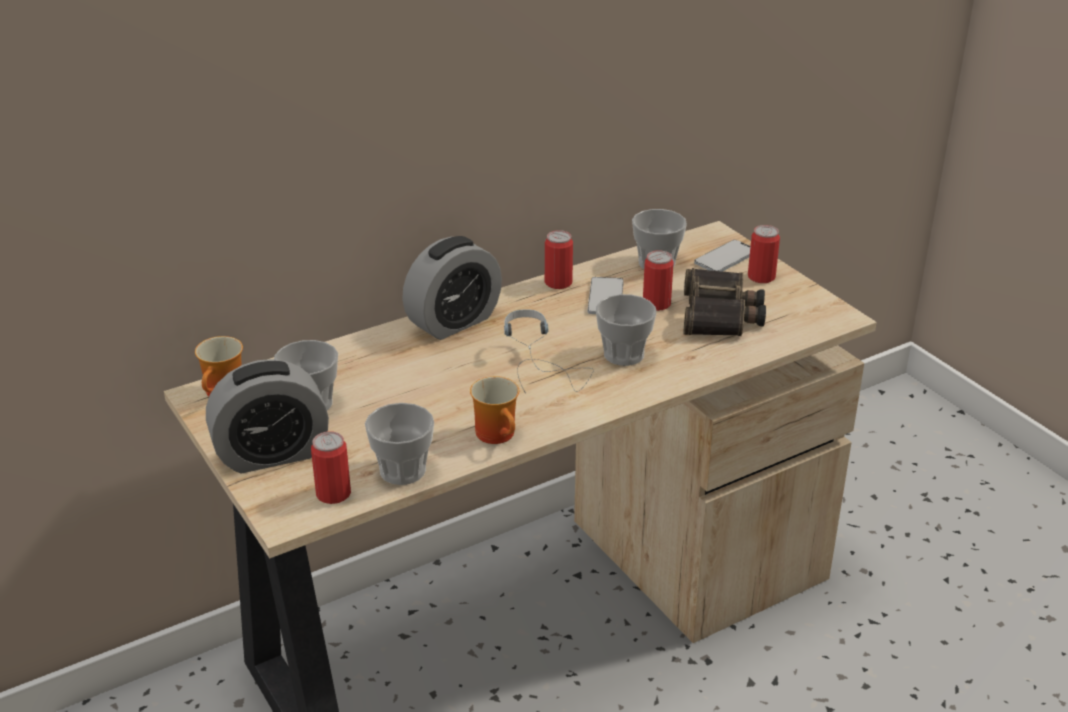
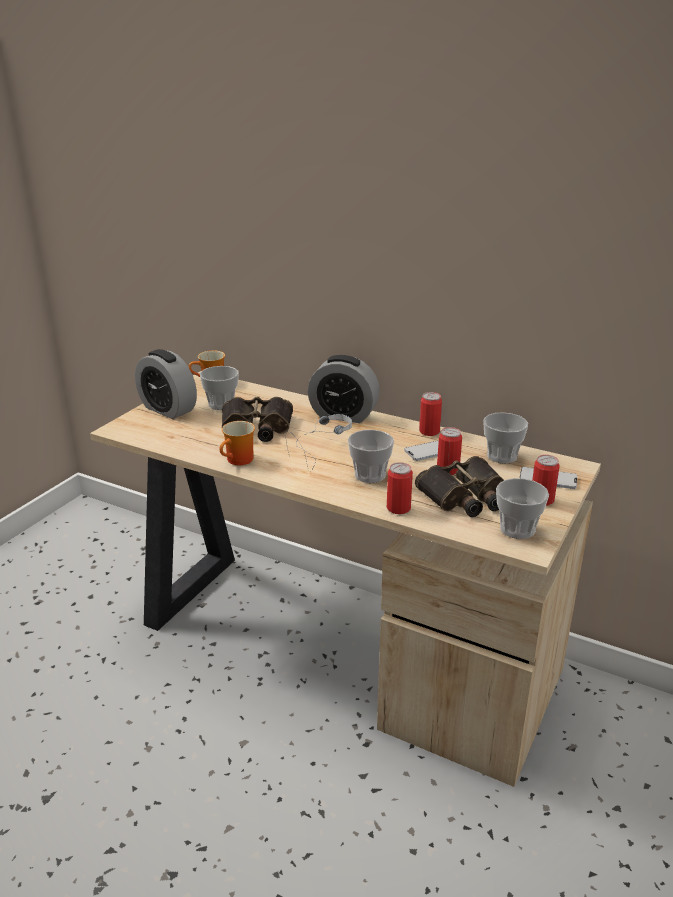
camera: 60 degrees right, 5 degrees down
can [311,431,351,504] -> can moved to [387,462,413,514]
cup [365,403,434,485] -> cup moved to [496,478,549,539]
none -> binoculars [222,397,293,442]

